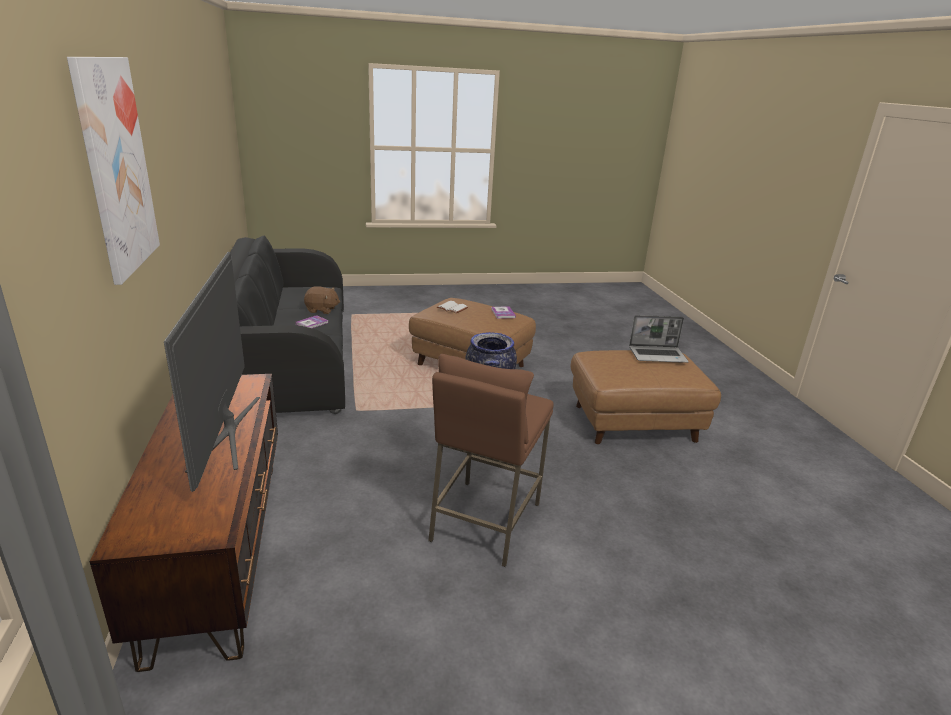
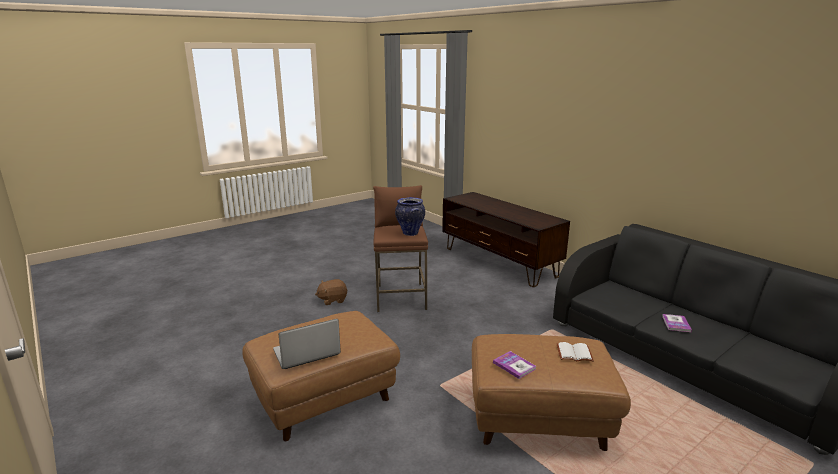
camera: 155 degrees right, 5 degrees down
picture [67,57,160,285] -> none
television [164,252,260,492] -> none
brown plush toy [304,286,340,314] -> brown plush toy moved to [315,279,347,305]

